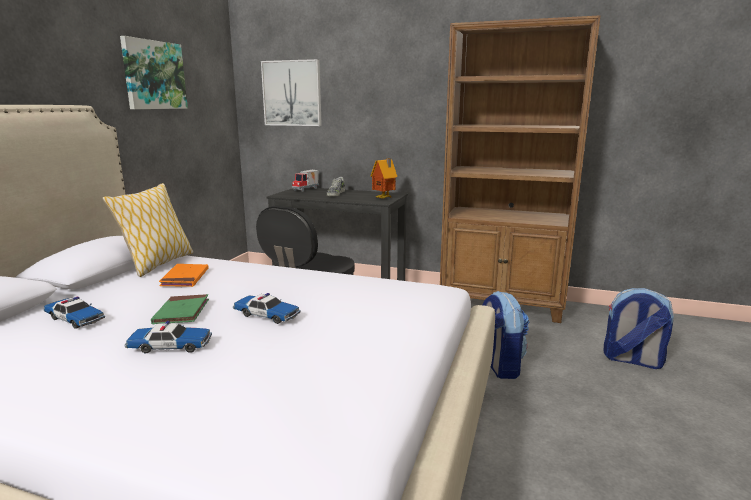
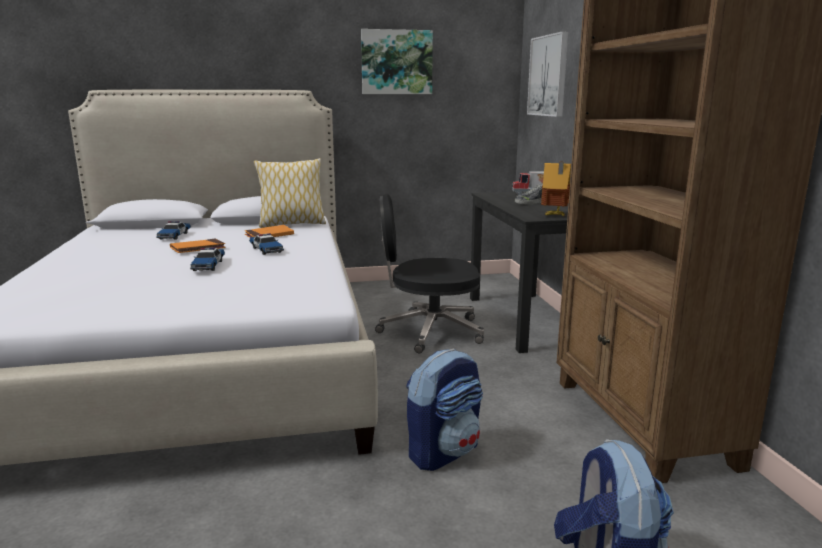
camera: 60 degrees right, 0 degrees up
toy car [125,321,212,353] -> toy car moved to [249,233,284,255]
green book [151,294,209,324] -> orange book [170,238,226,253]

